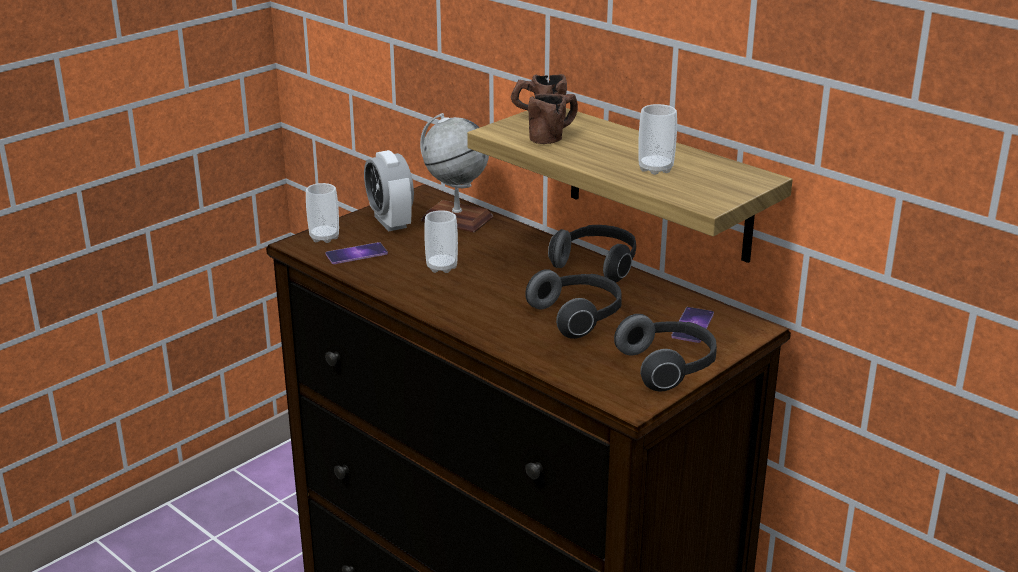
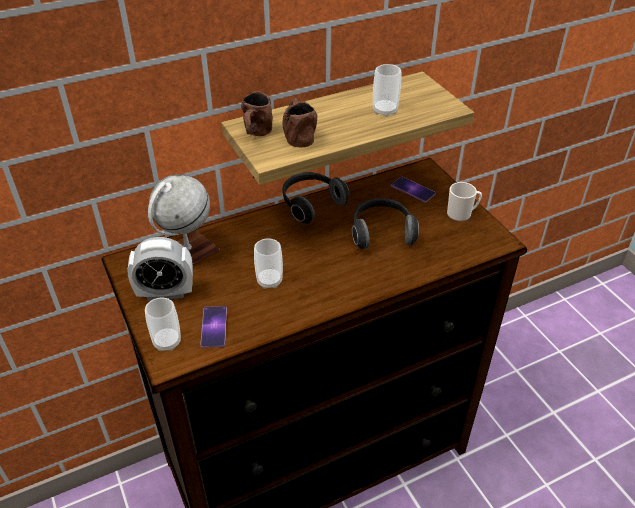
camera: 70 degrees left, 15 degrees up
headphones [614,314,717,391] -> mug [447,182,482,222]

